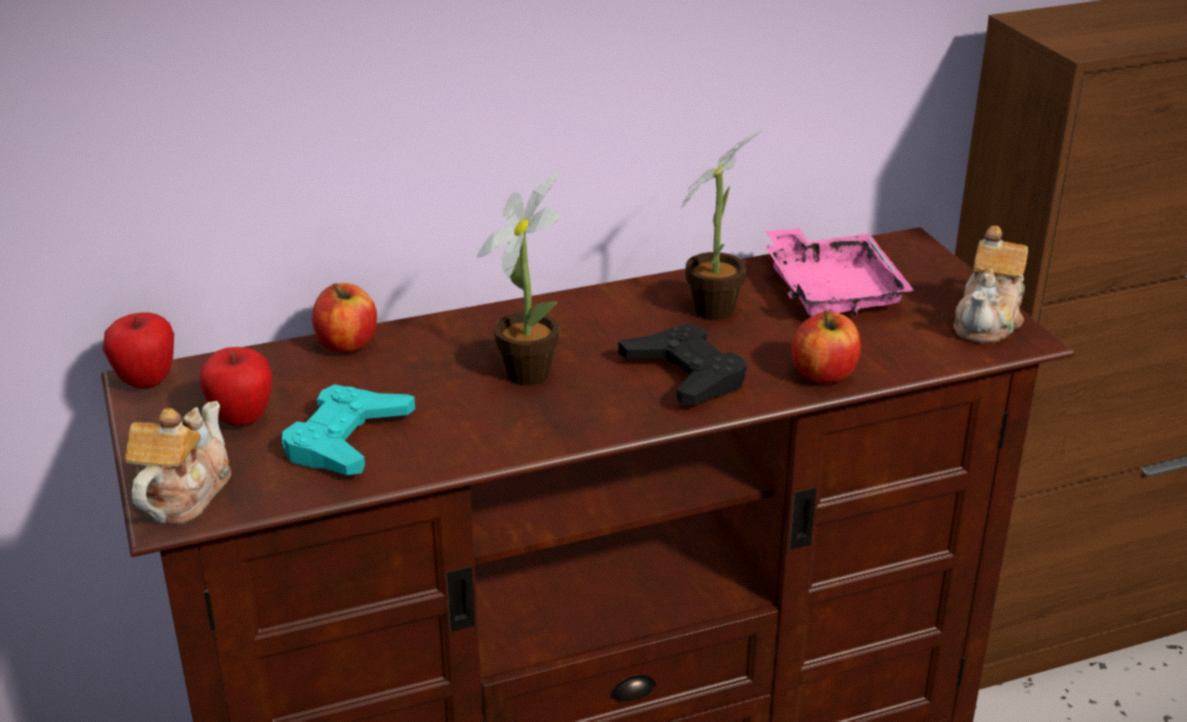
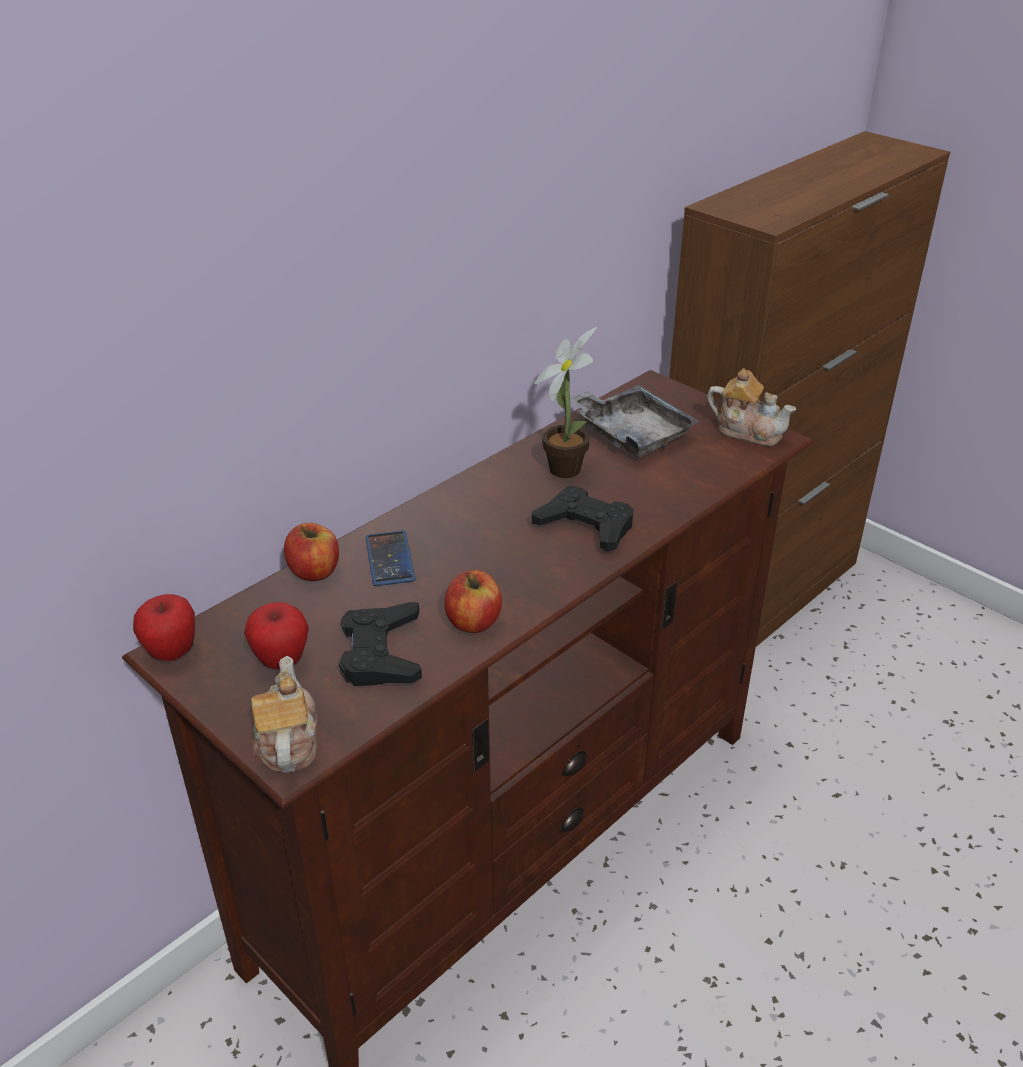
camera: 25 degrees left, 5 degrees up
turquoise game controller [282,384,415,475] -> black game controller [339,602,422,686]
potted plant [477,172,561,385] -> none
pink tray [765,228,914,317] -> grey tray [570,385,700,458]
apple [792,310,861,384] -> apple moved to [444,570,502,633]
teapot [954,226,1028,343] -> teapot turned 60 degrees counterclockwise [707,368,796,446]
none -> phone [366,530,416,586]

